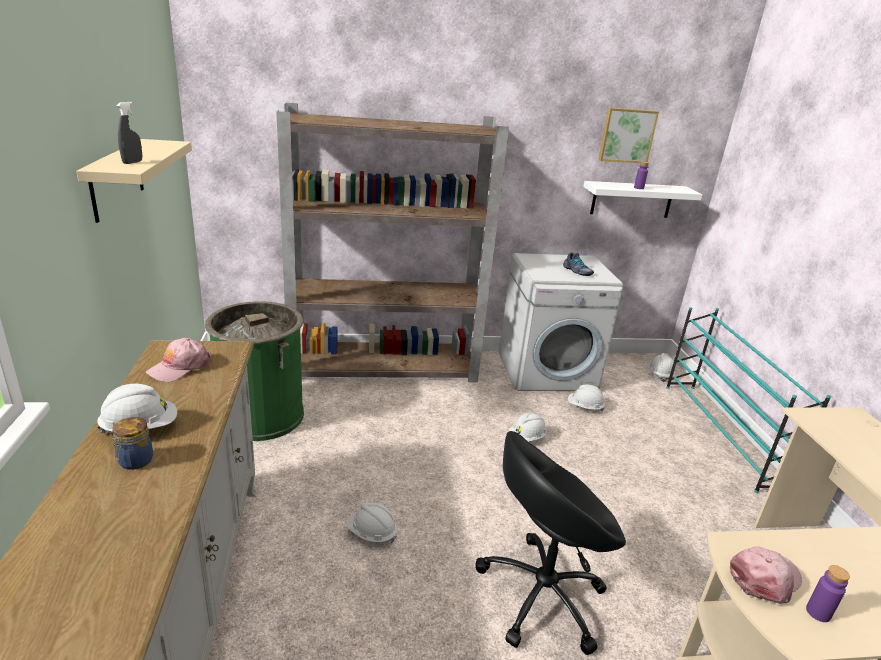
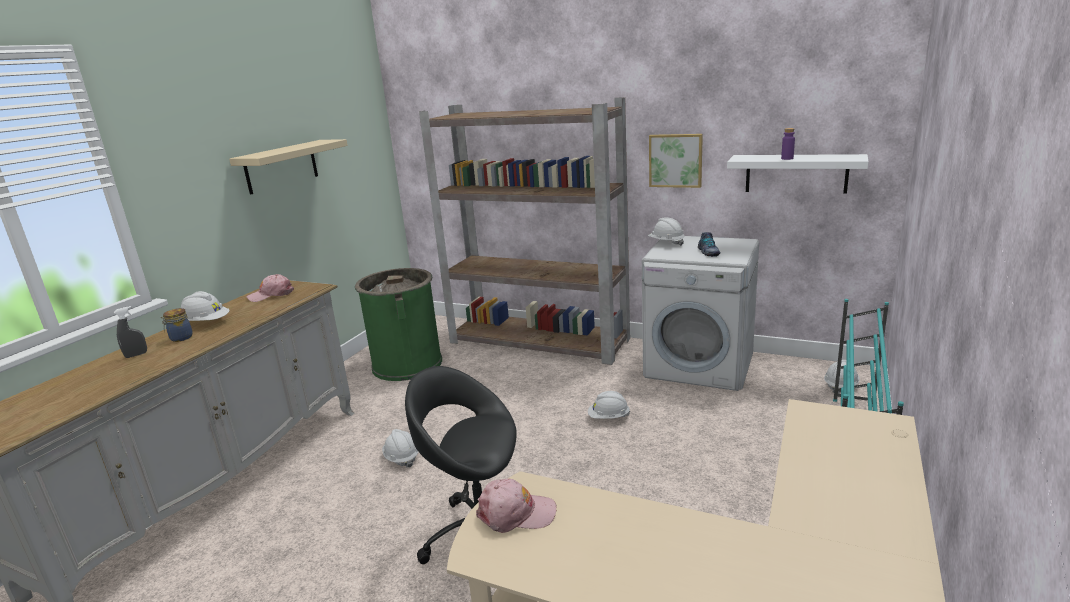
camera: 35 degrees right, 5 degrees down
grey spray bottle [117,102,142,164] -> grey spray bottle moved to [113,306,147,358]
white hard hat [568,384,605,411] -> white hard hat moved to [648,217,685,246]
picture [598,108,659,163] -> picture moved to [649,134,703,188]
purple bottle [806,565,850,622] -> none

